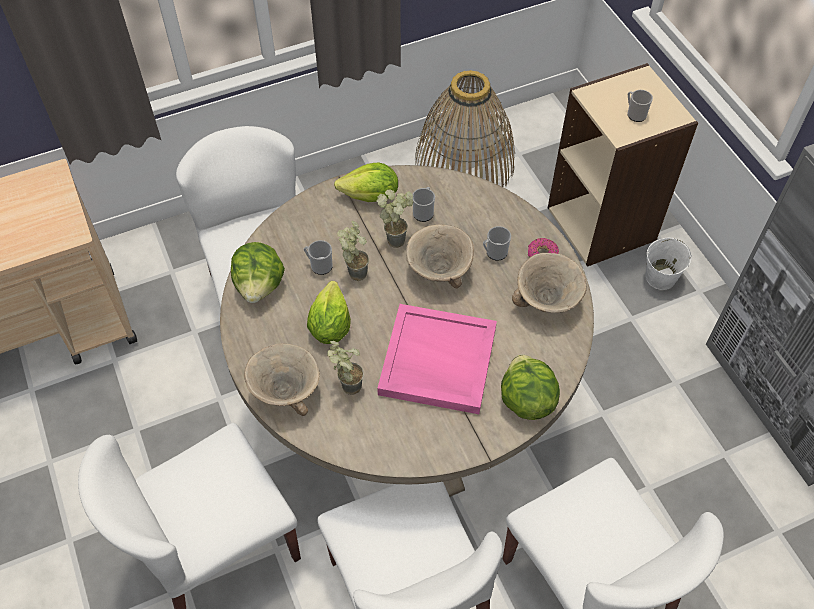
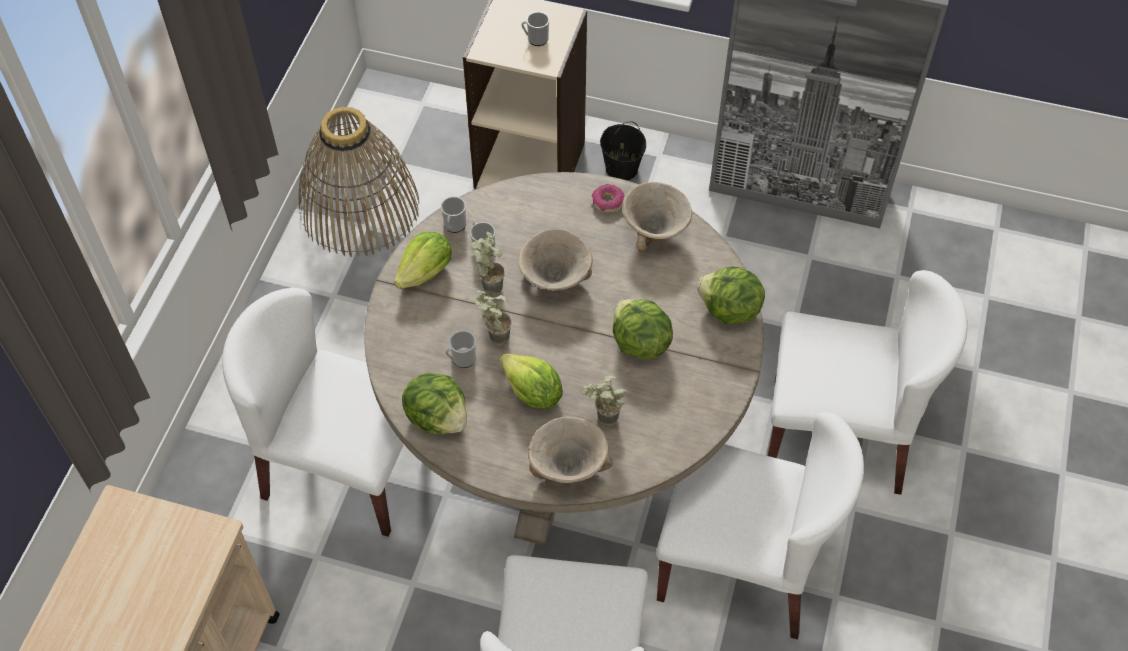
camera: 50 degrees left, 0 degrees up
pink tray [377,304,497,414] -> lettuce [613,299,673,360]
mug [483,226,511,261] -> mug moved to [441,196,466,233]
white bucket [646,237,692,290] -> black bucket [600,121,646,181]

